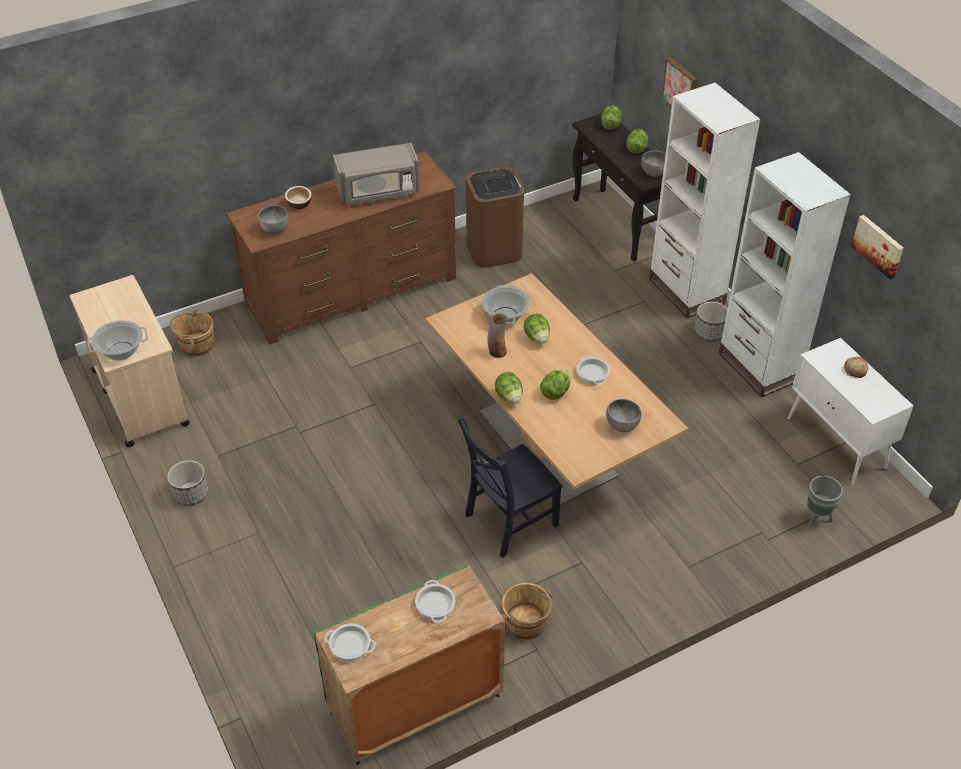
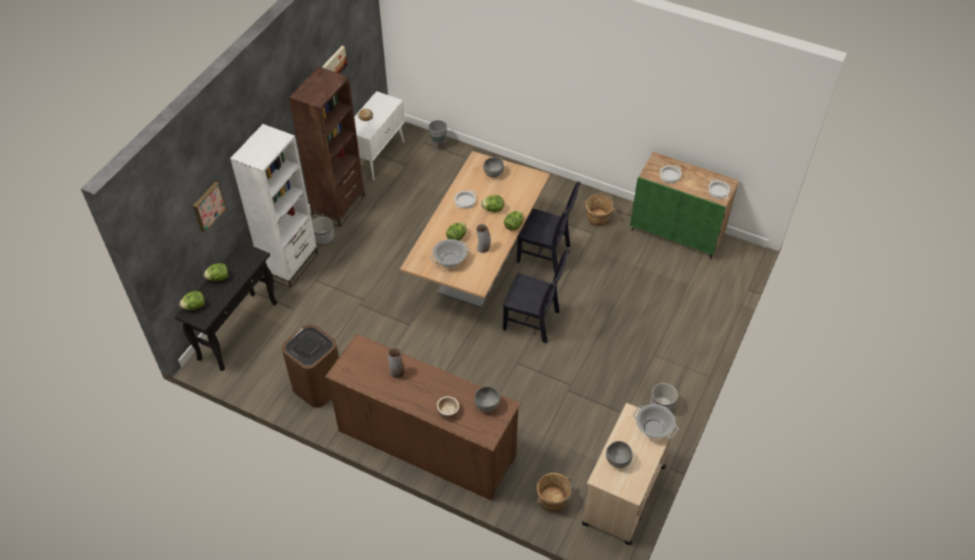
camera: 125 degrees left, 5 degrees up
grey microwave [333,143,420,205] -> vase [388,347,405,378]
grey bowl [641,151,666,177] -> grey bowl moved to [606,441,633,468]
white bookcase [719,152,851,398] -> brown bookcase [289,67,365,227]
none -> black chair [503,249,570,343]

